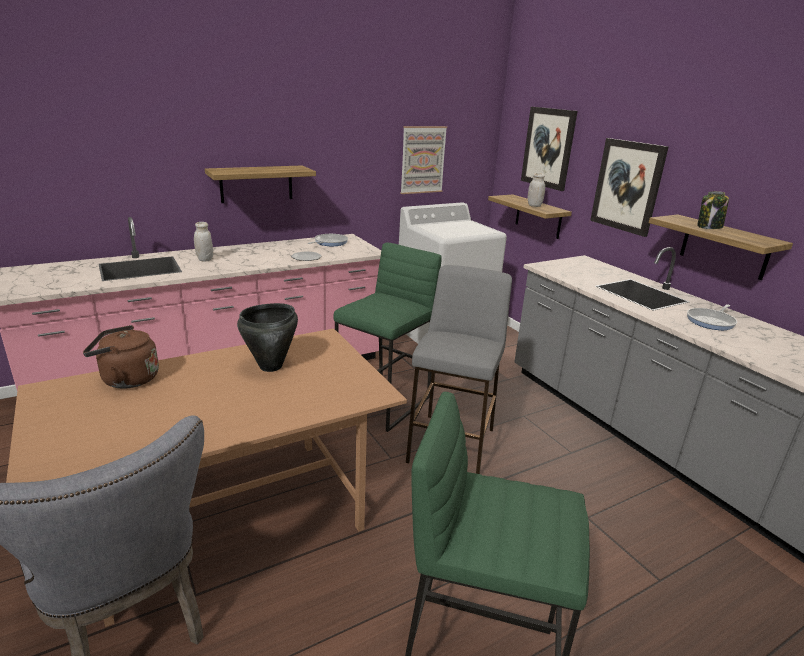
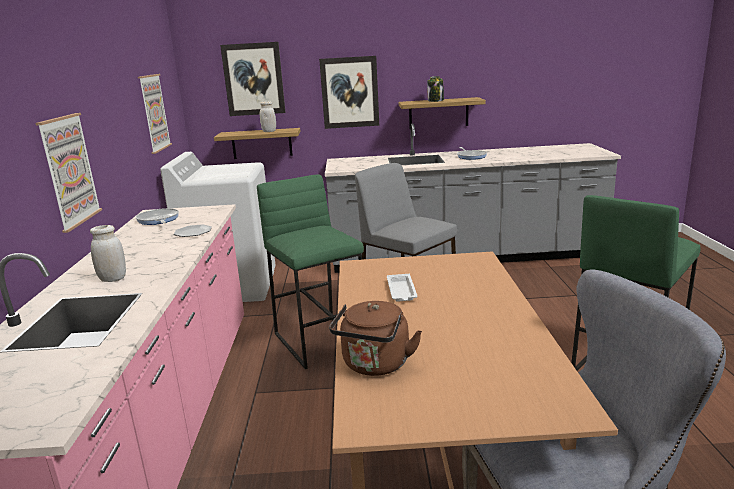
camera: 60 degrees left, 5 degrees down
shelf [205,165,316,203] -> picture [35,113,102,233]
black cooking pot [237,303,298,372] -> white tray [387,274,417,302]

